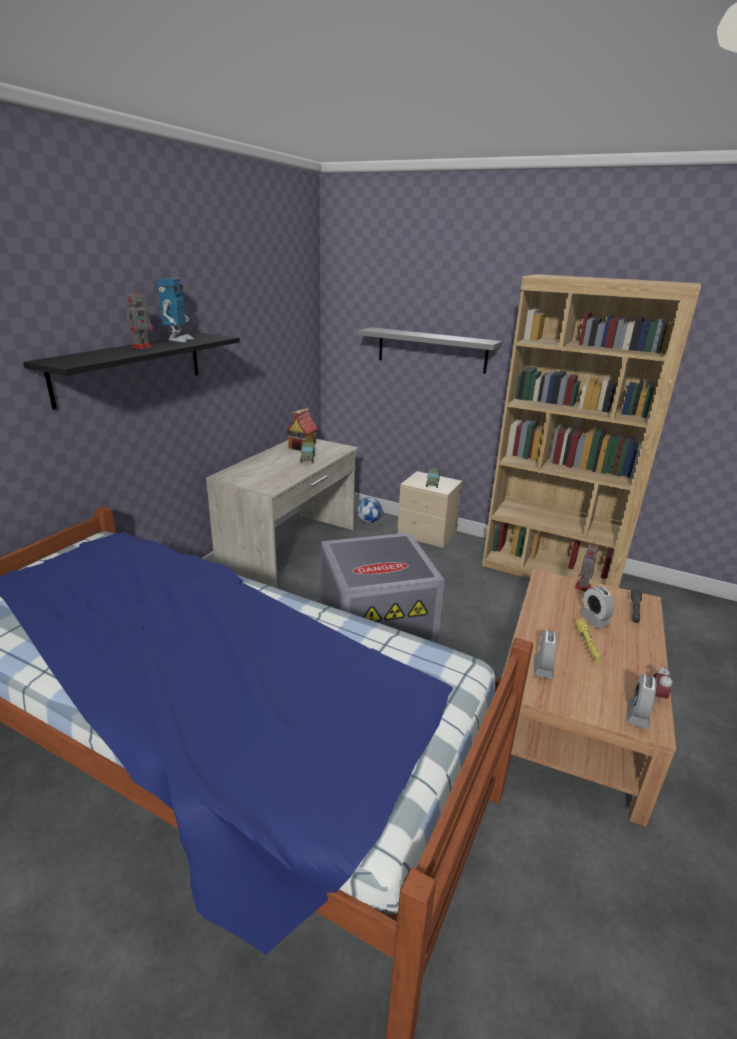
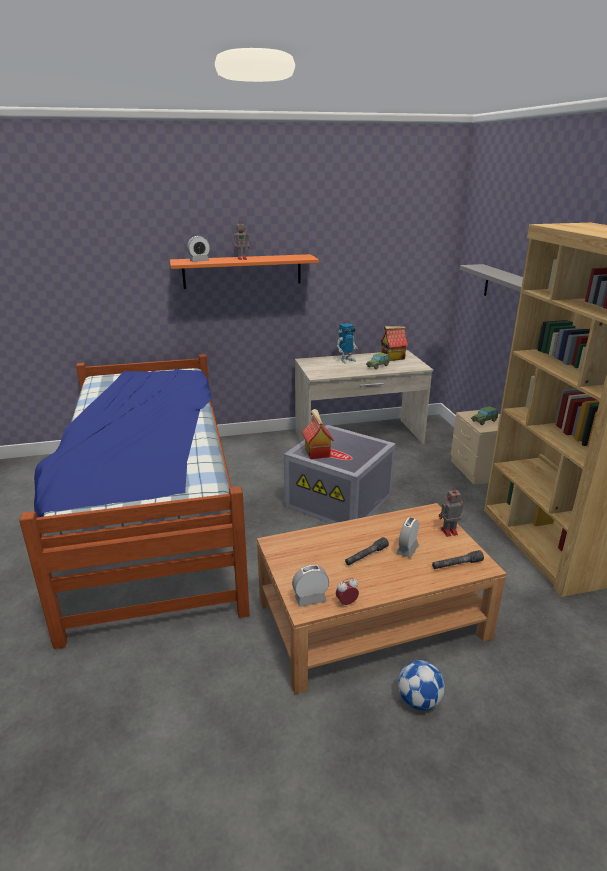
camera: 50 degrees right, 0 degrees up
black shelf [23,333,240,410] -> orange shelf [170,254,319,289]
toy robot [157,278,194,342] -> toy robot moved to [337,323,358,364]
football [357,497,382,523] -> football moved to [398,660,445,710]
alarm clock [534,630,557,679] -> alarm clock moved to [187,236,210,262]
yellow flashlight [575,619,602,663] -> grey flashlight [345,537,389,565]
none -> toy house [302,409,334,459]

